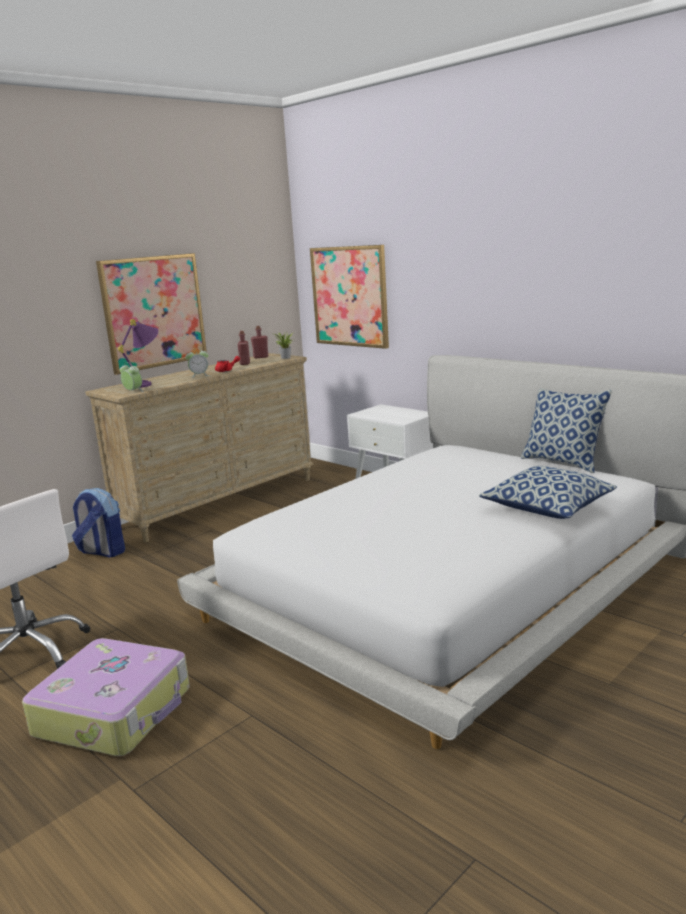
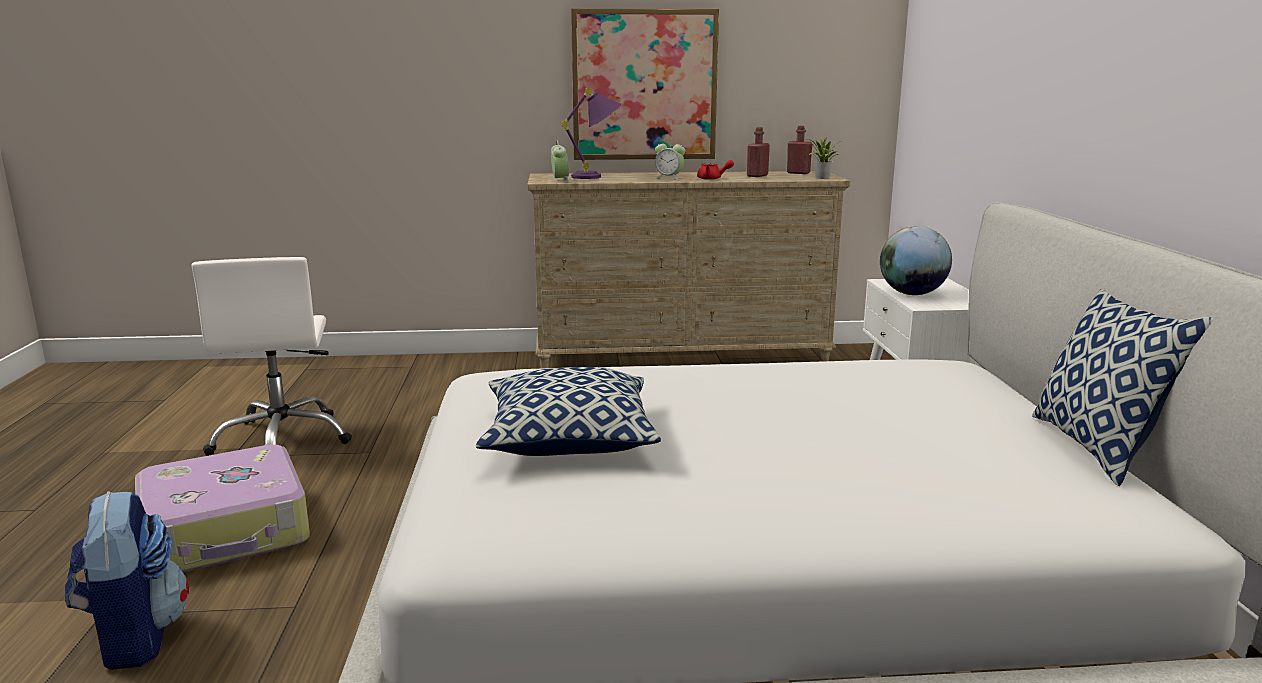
camera: 40 degrees right, 0 degrees up
backpack [72,488,125,558] -> backpack moved to [65,491,189,670]
picture [310,245,389,349] -> none
pillow [479,466,617,519] -> pillow moved to [476,367,661,456]
none -> globe [880,226,952,295]

